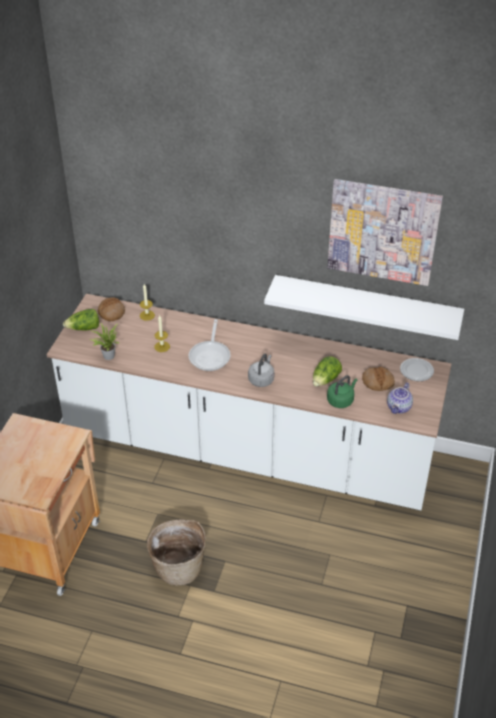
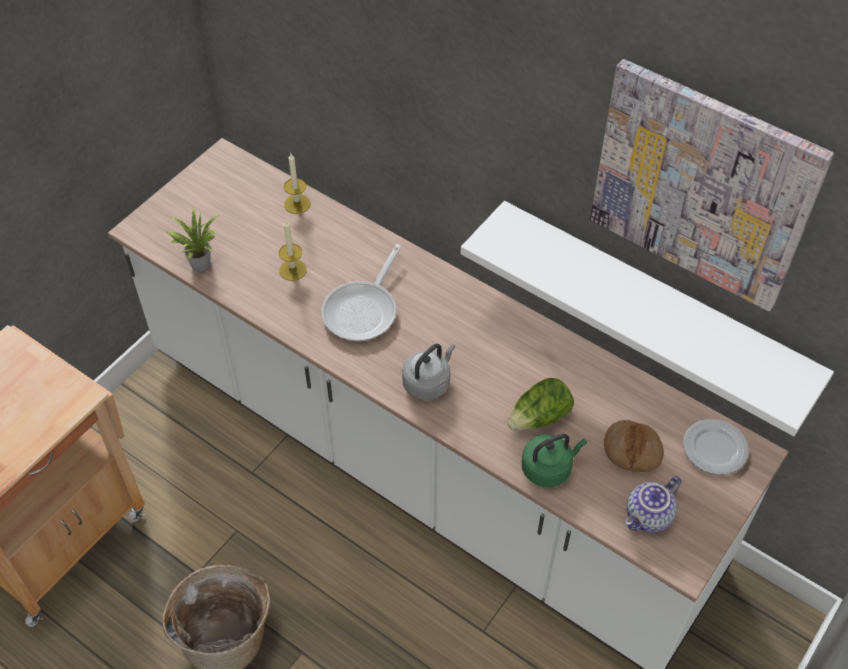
camera: 20 degrees right, 10 degrees up
lettuce [63,309,99,331] -> none
bread [98,297,125,321] -> none

